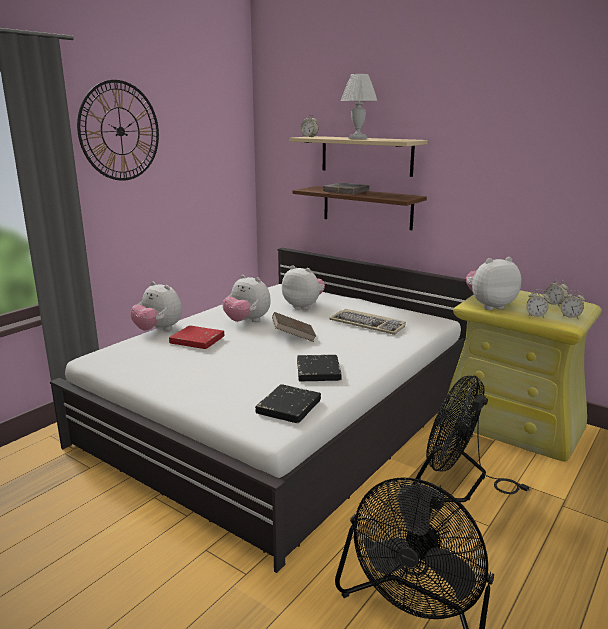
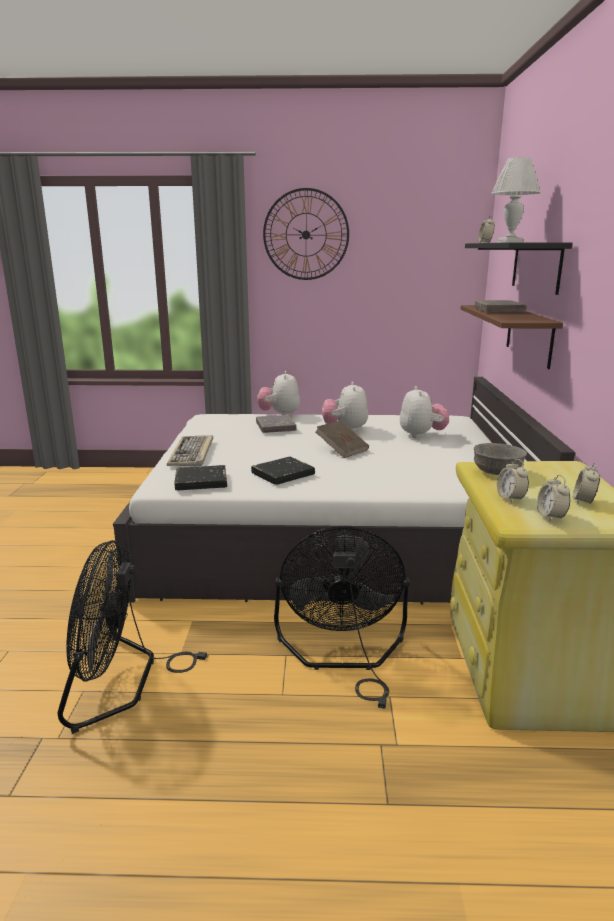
camera: 55 degrees right, 0 degrees up
red book [169,325,225,349] -> grey book [256,415,297,433]
beige shelf [290,136,428,177] -> black shelf [465,242,573,295]
keyboard [329,309,406,335] -> keyboard moved to [167,435,213,466]
plush toy [466,257,521,310] -> grey bowl [474,443,527,475]

